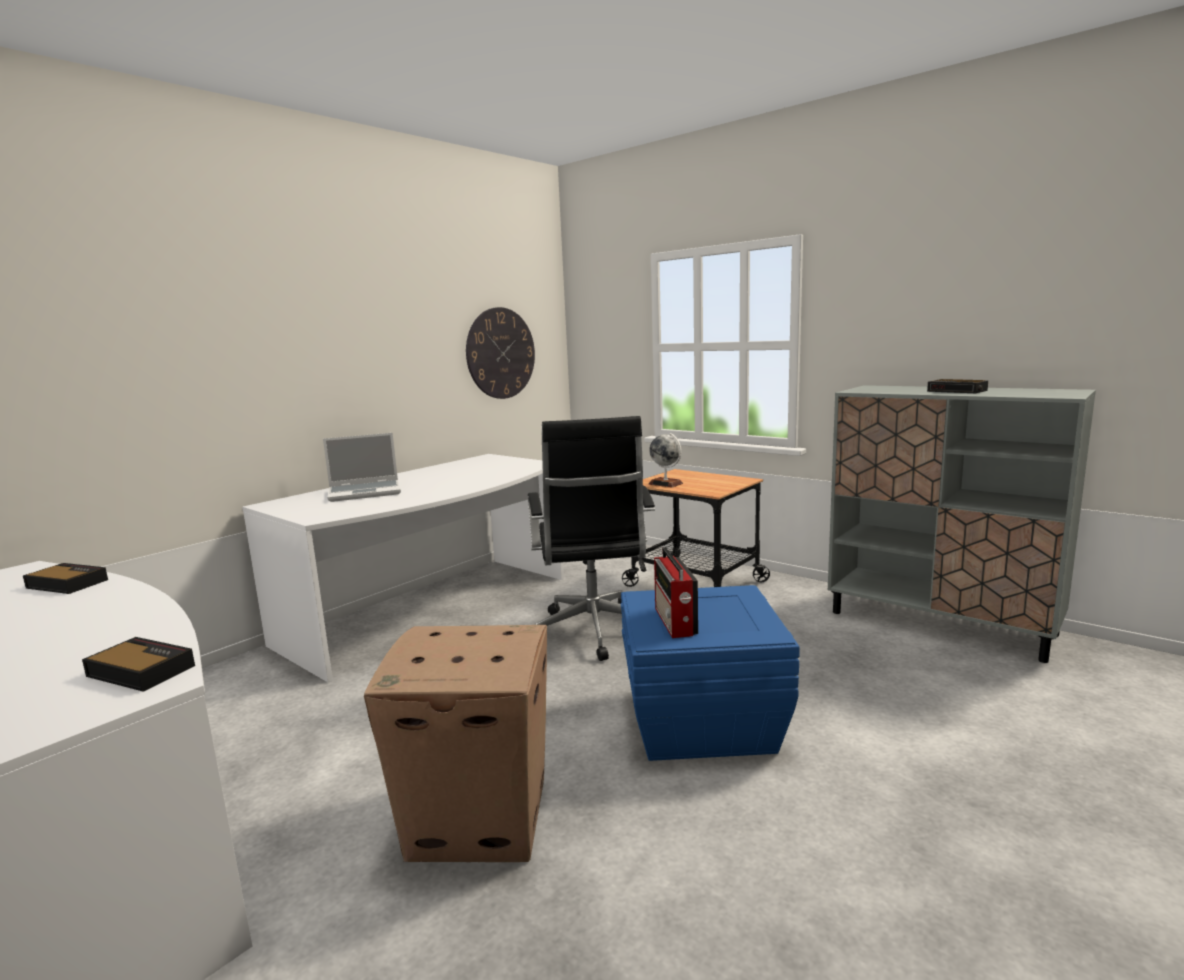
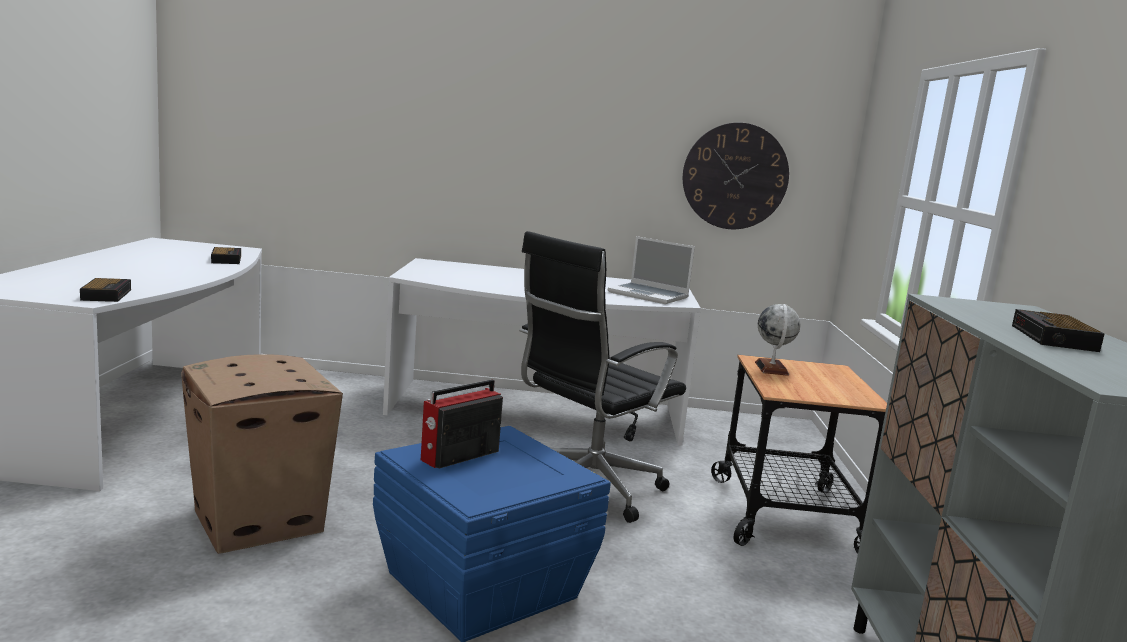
camera: 50 degrees right, 0 degrees up
laptop [323,433,401,502] -> laptop moved to [608,236,695,304]

